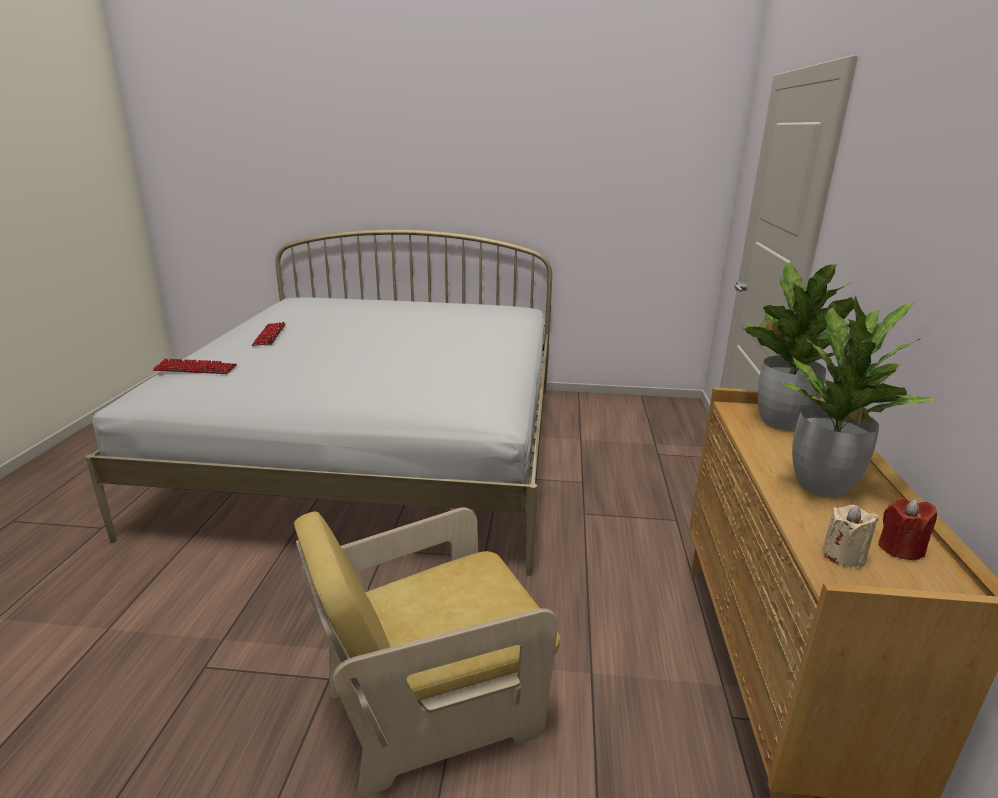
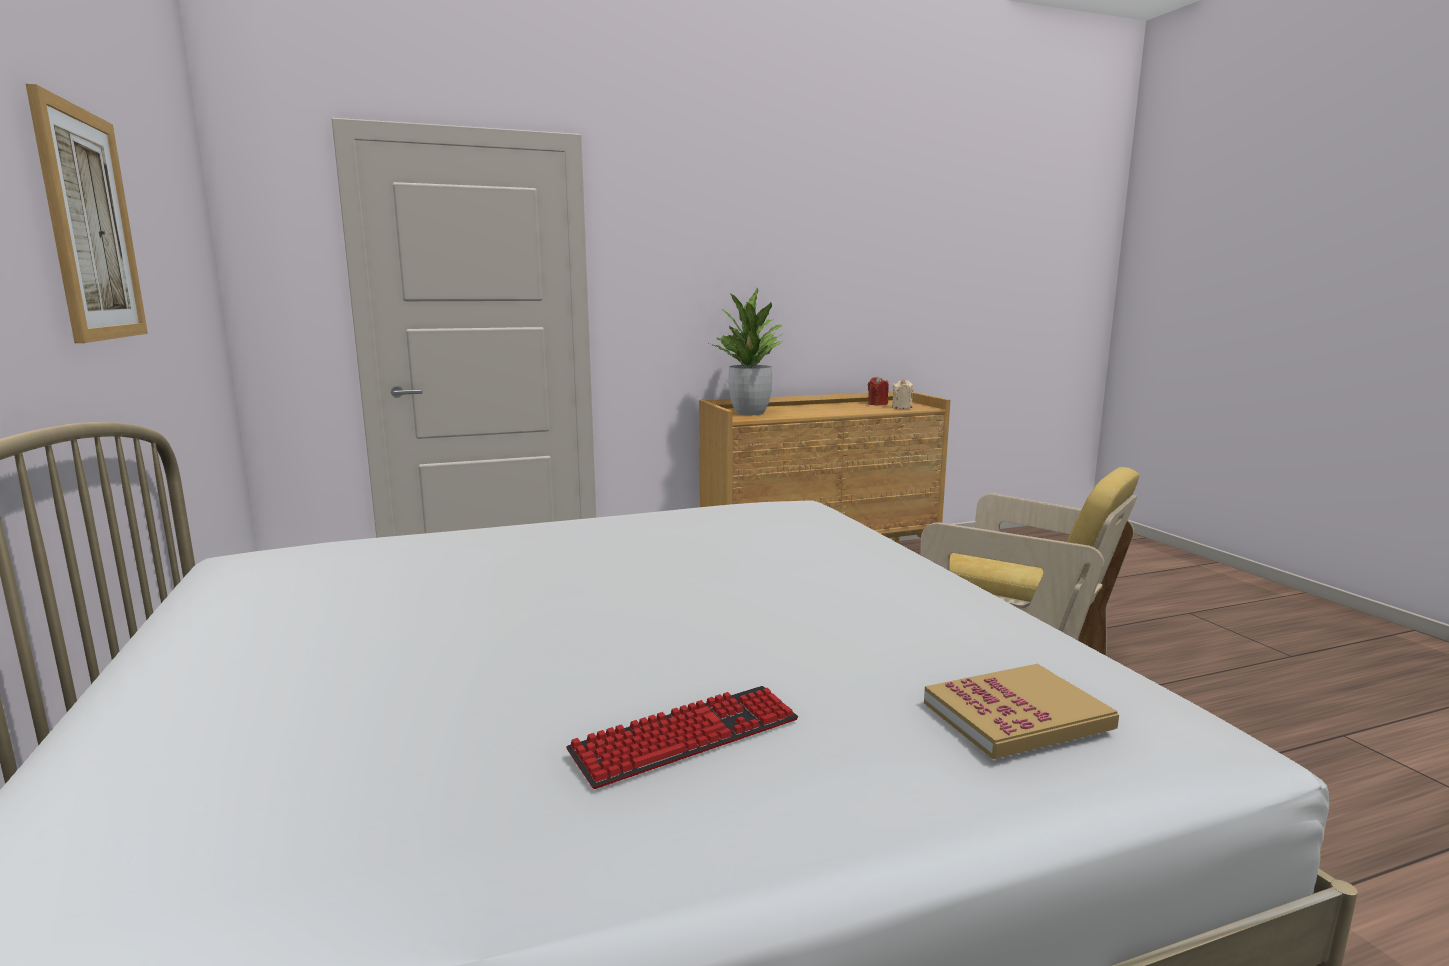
camera: 115 degrees left, 10 degrees down
keyboard [153,359,237,374] -> book [924,664,1119,760]
potted plant [776,295,935,498] -> none
none -> picture [26,84,148,343]

